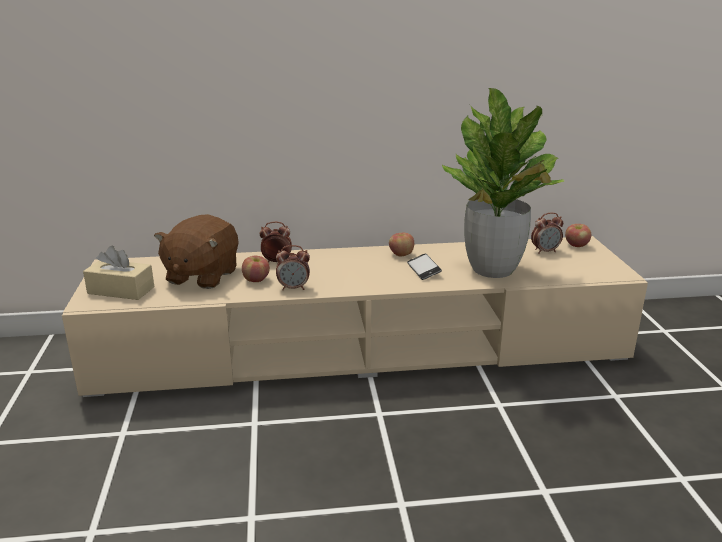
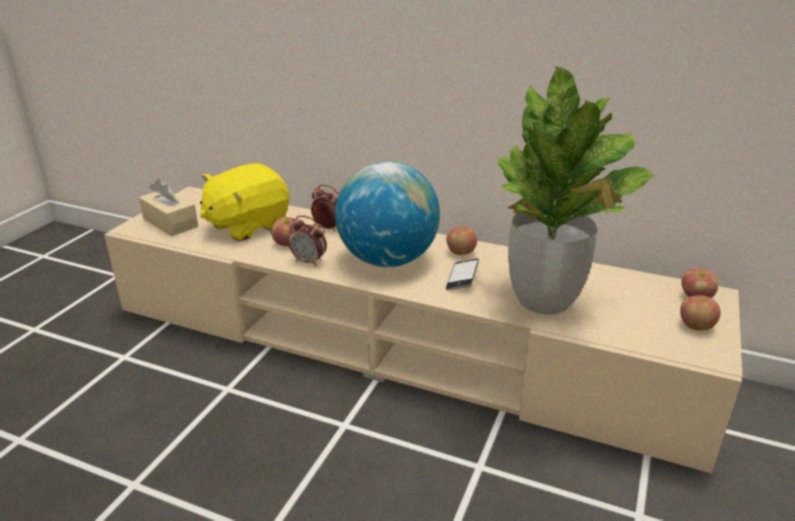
camera: 30 degrees right, 5 degrees up
brown plush toy [154,214,239,289] -> yellow plush toy [200,163,289,241]
alarm clock [531,212,563,254] -> none
none -> globe [335,161,440,267]
none -> apple [680,295,721,331]

